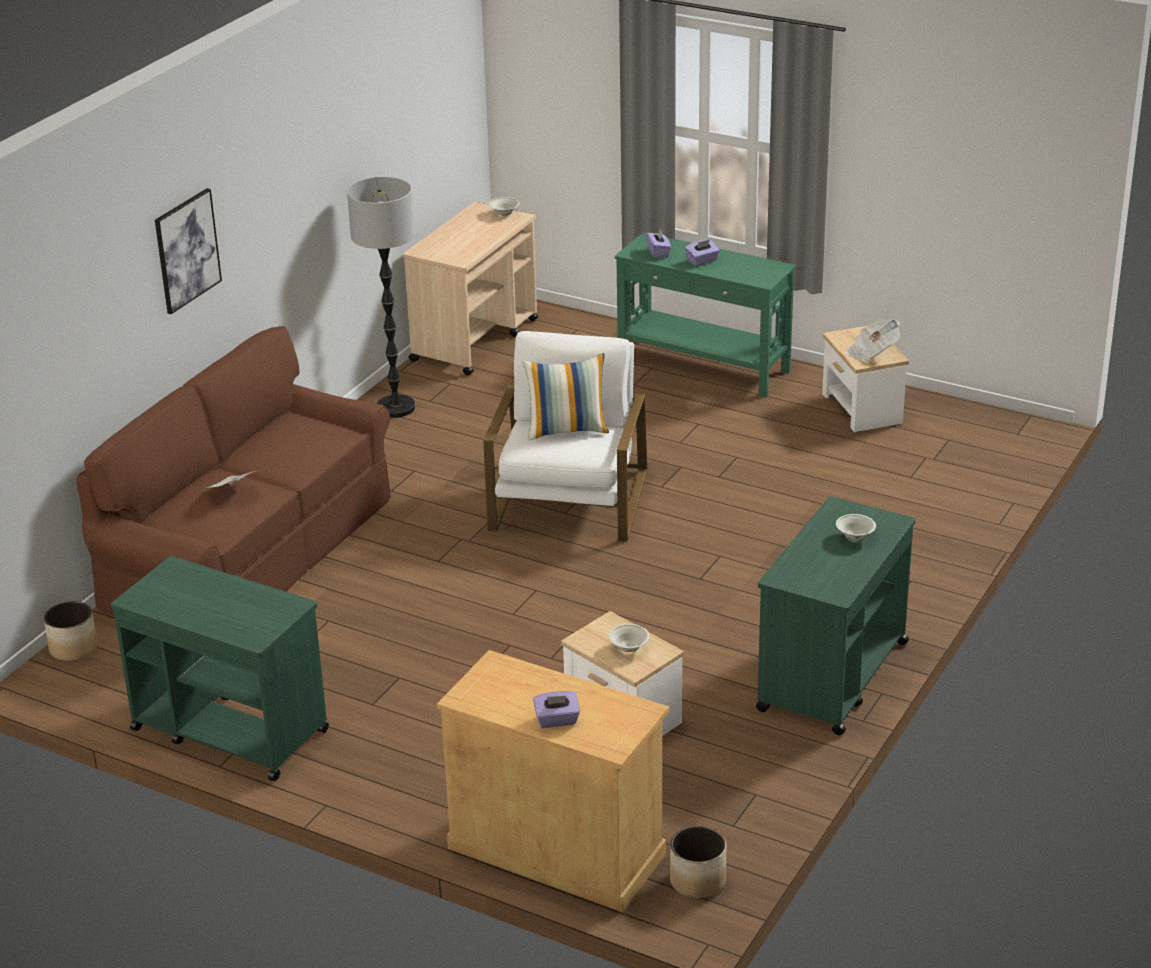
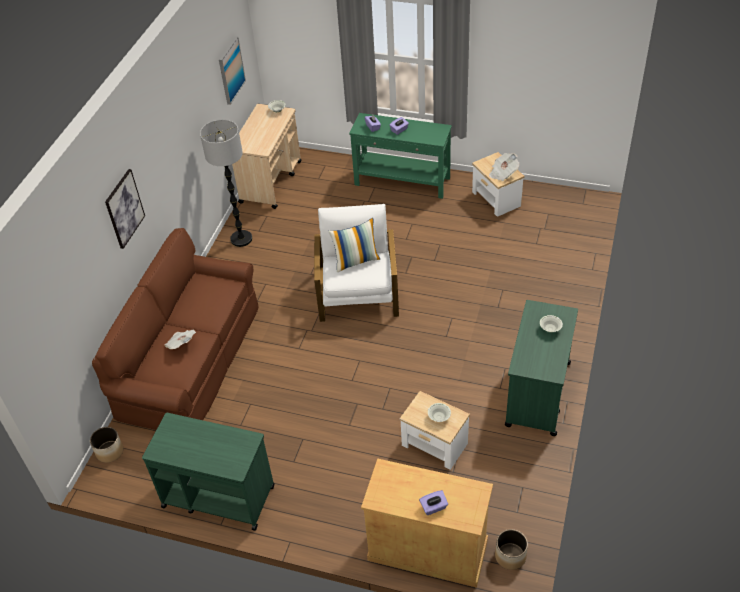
camera: 10 degrees left, 15 degrees up
none -> picture [219,36,246,105]

